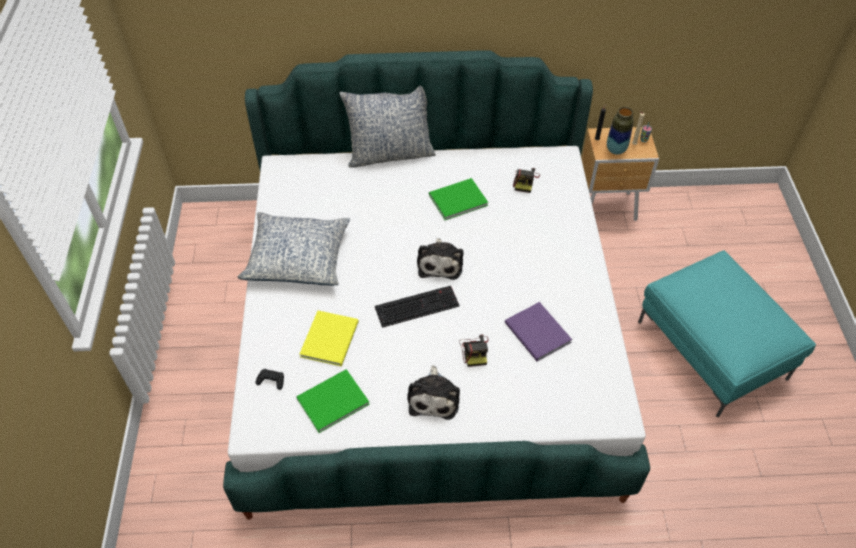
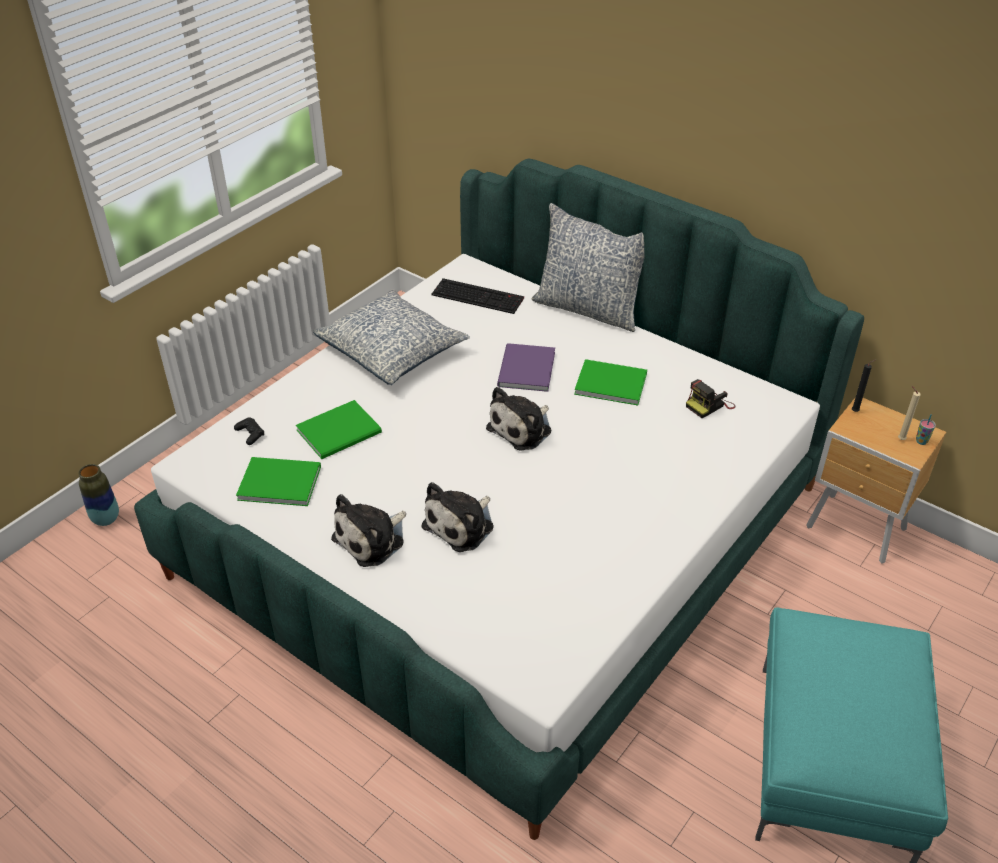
camera: 40 degrees right, 10 degrees down
yellow book [300,311,359,366] -> green book [296,400,382,459]
keyboard [375,286,460,328] -> keyboard moved to [431,278,524,314]
camera [459,334,488,367] -> plush toy [422,482,494,552]
purple book [505,302,572,361] -> purple book moved to [497,343,555,392]
vase [607,107,634,155] -> vase moved to [78,464,119,526]

